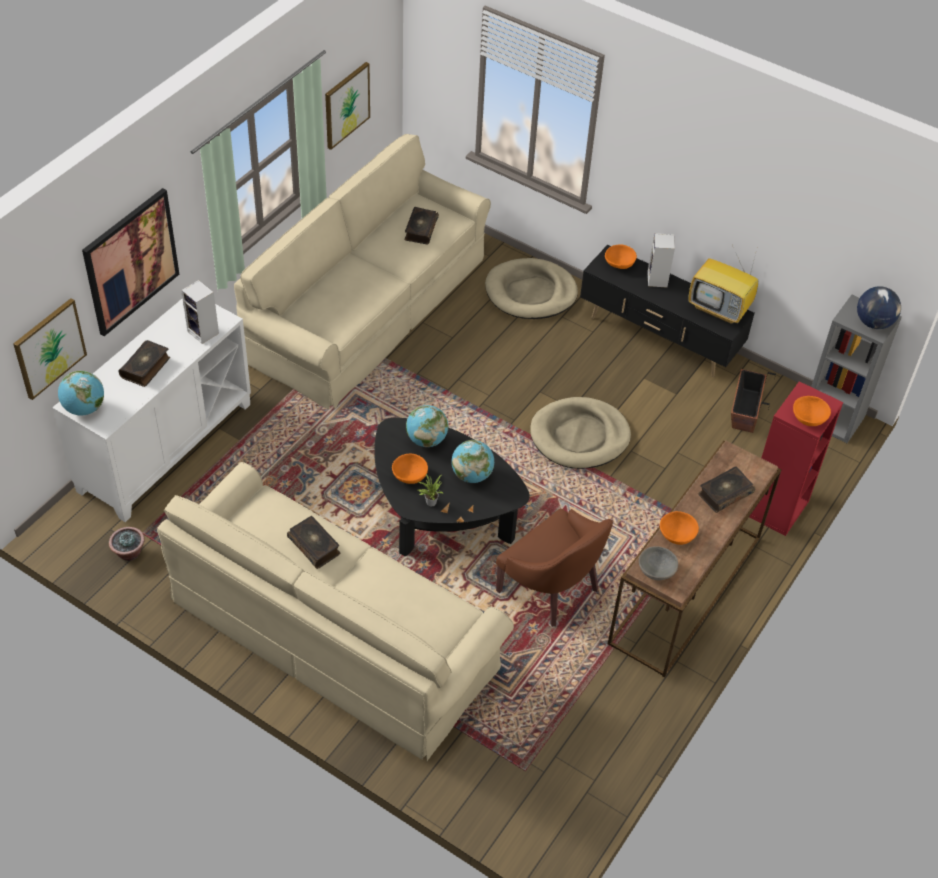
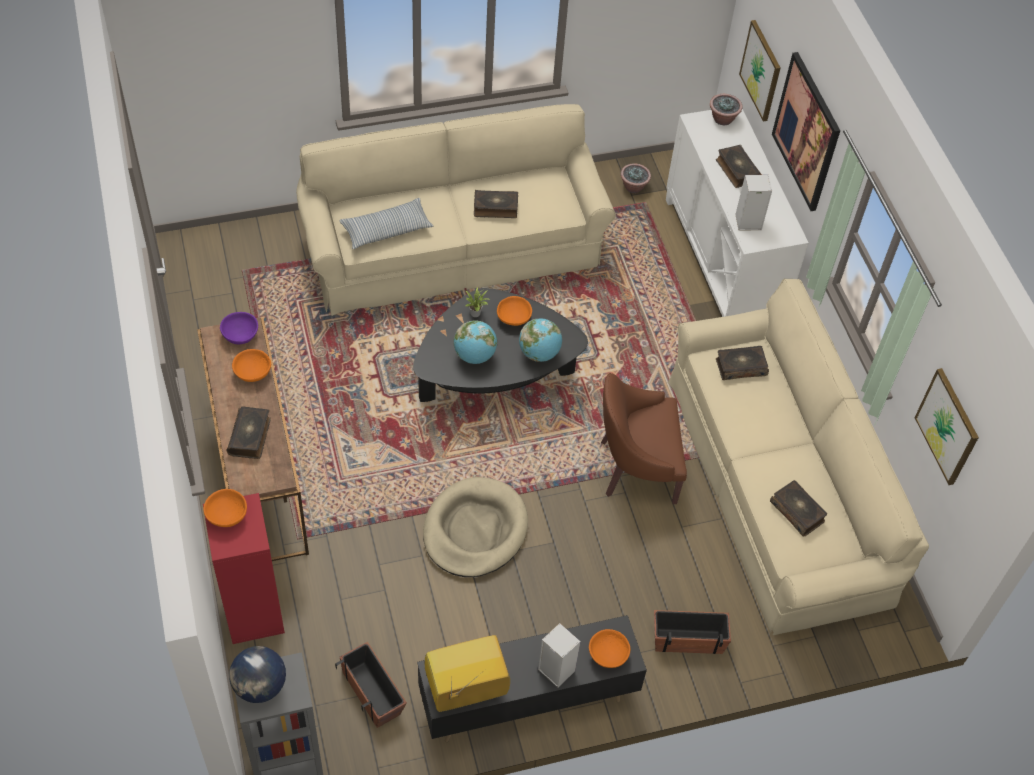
camera: 130 degrees right, 5 degrees up
globe [58,371,104,415] -> potted plant [710,94,742,125]
beige dog bed [485,258,578,319] -> planter [654,610,731,654]
brown armchair [496,509,613,627] -> brown armchair moved to [601,373,687,504]
grey bowl [639,546,678,580] -> purple bowl [220,312,258,344]
none -> pillow [339,198,433,249]
none -> book [716,346,769,380]

